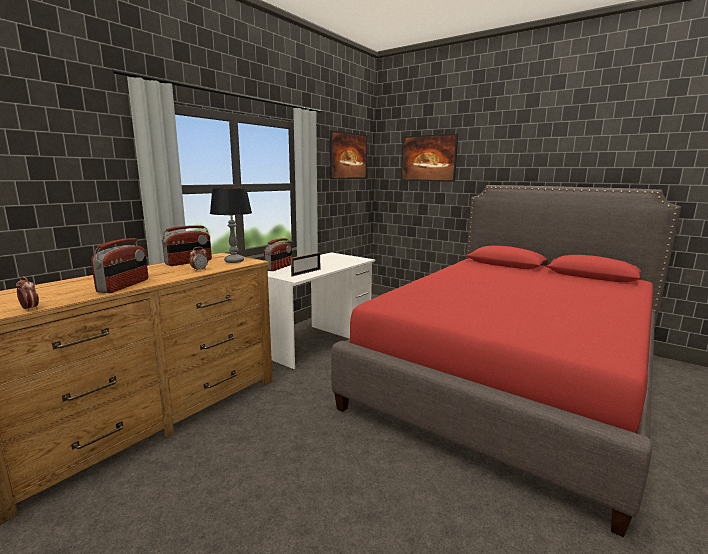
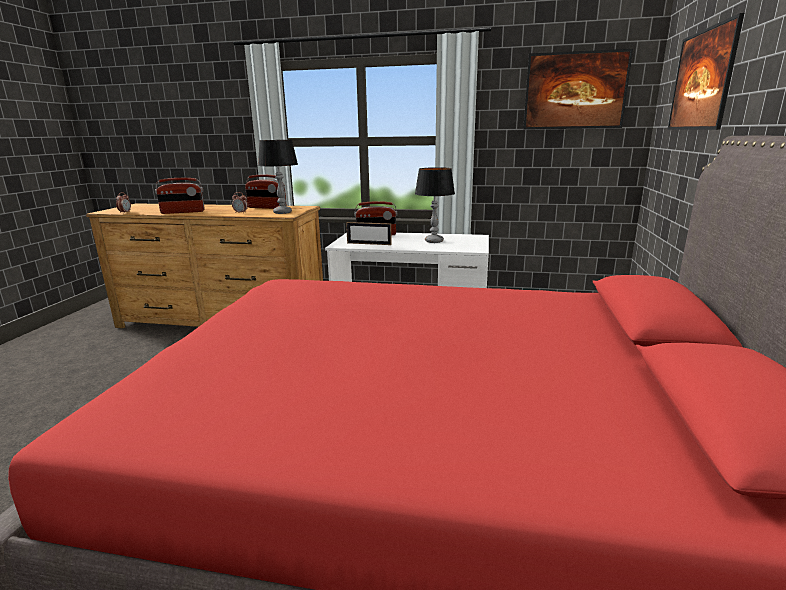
camera: 65 degrees right, 5 degrees up
none -> table lamp [415,167,455,243]

